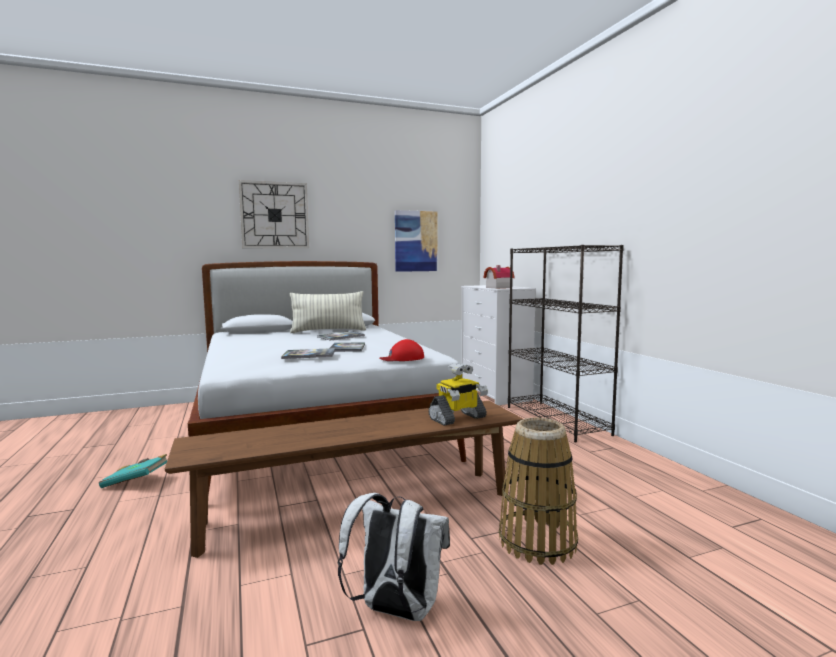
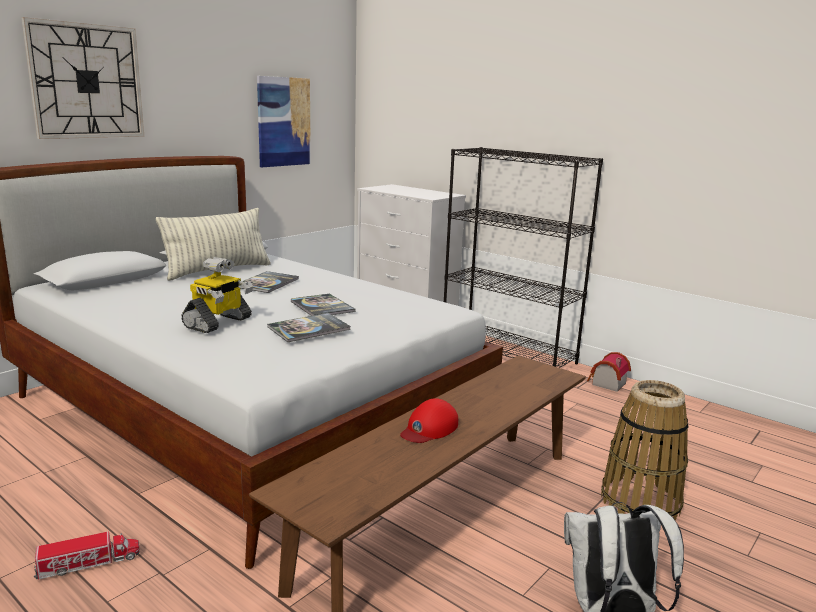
camera: 30 degrees left, 10 degrees up
turquoise book [99,454,167,488] -> toy truck [34,531,140,579]
red cap [379,339,424,361] -> red cap moved to [400,398,458,443]
toy robot [428,363,488,426] -> toy robot moved to [181,257,253,333]
toy house [483,265,515,289] -> toy house moved to [587,352,631,392]

